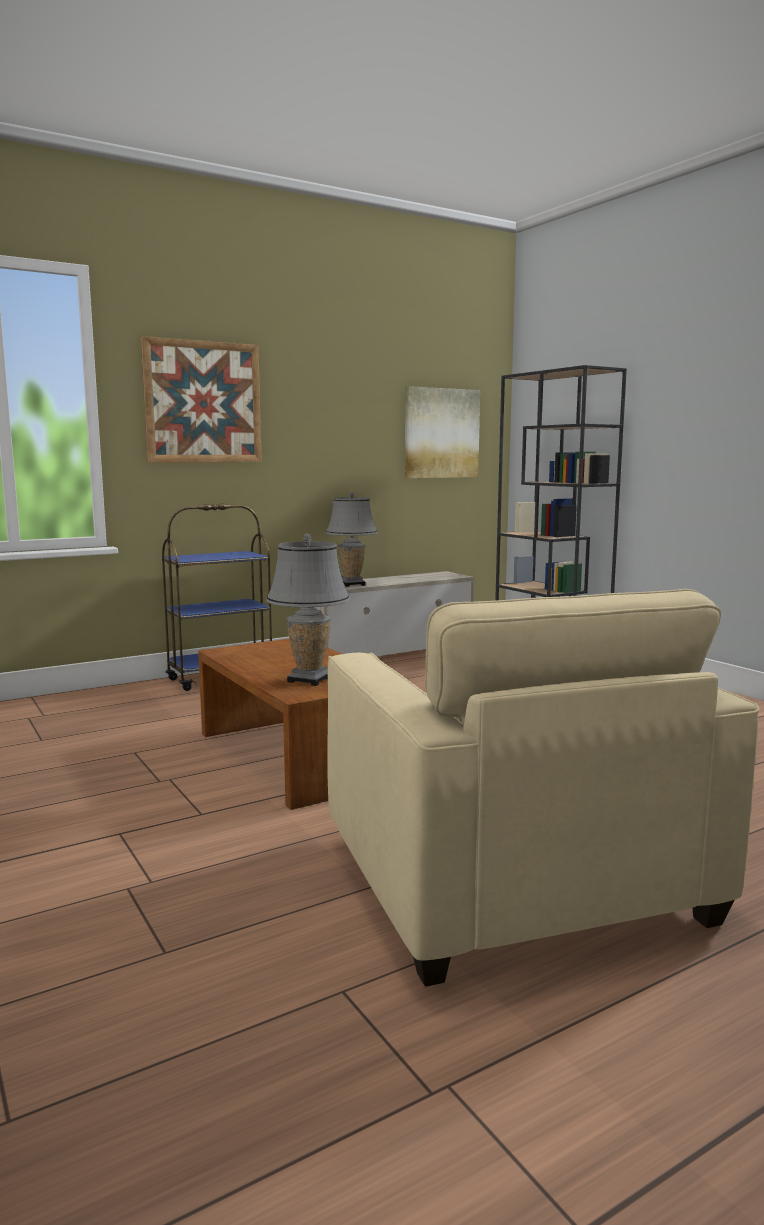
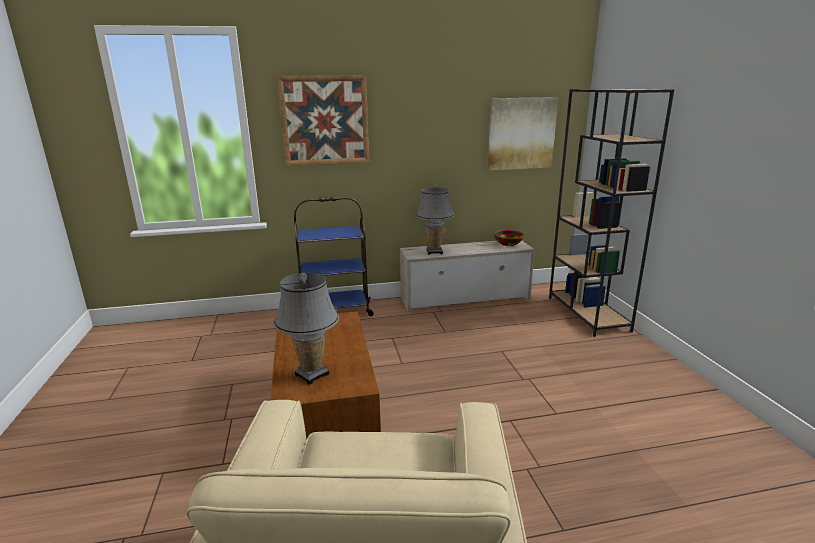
camera: 20 degrees right, 10 degrees up
none -> bowl [494,230,524,246]

